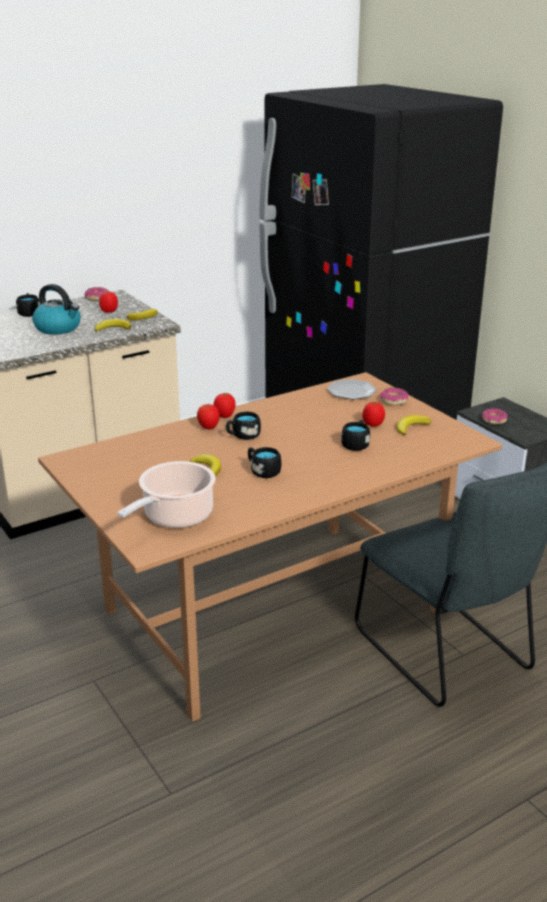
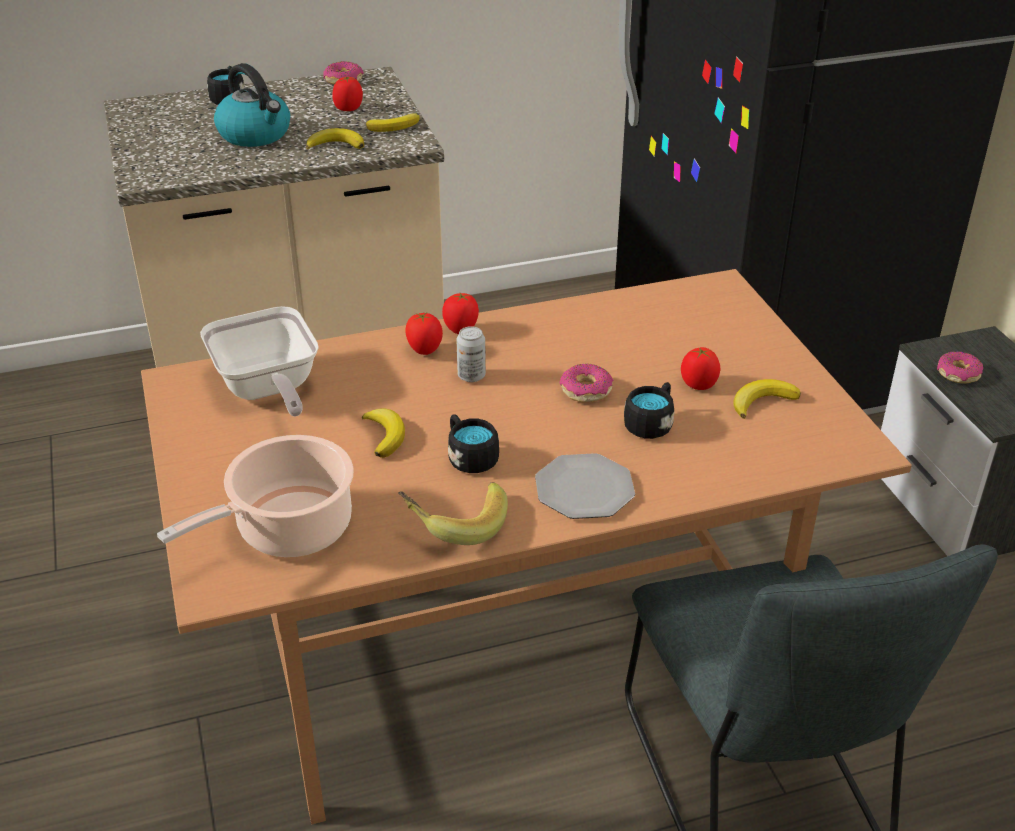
camera: 15 degrees right, 10 degrees up
black mug [226,412,261,440] -> can [457,326,486,382]
plate [327,379,377,400] -> plate moved to [535,453,635,519]
donut [380,387,409,405] -> donut moved to [560,364,613,402]
none -> frying pan [200,306,319,417]
none -> banana [398,482,508,545]

